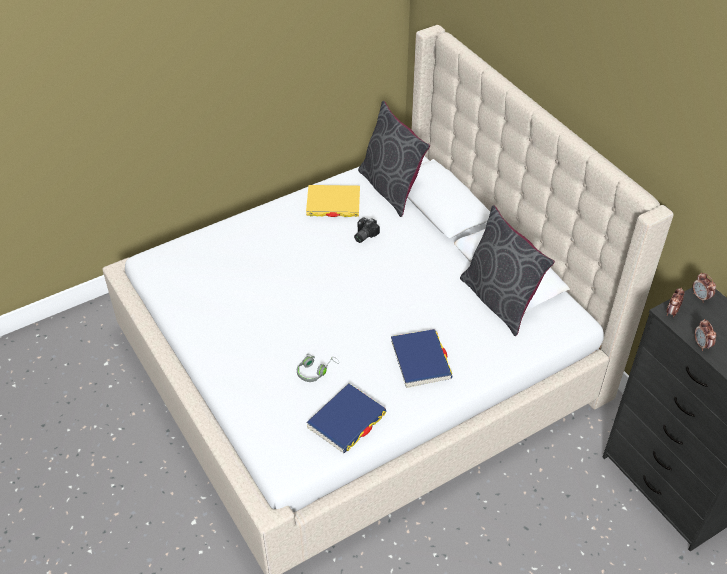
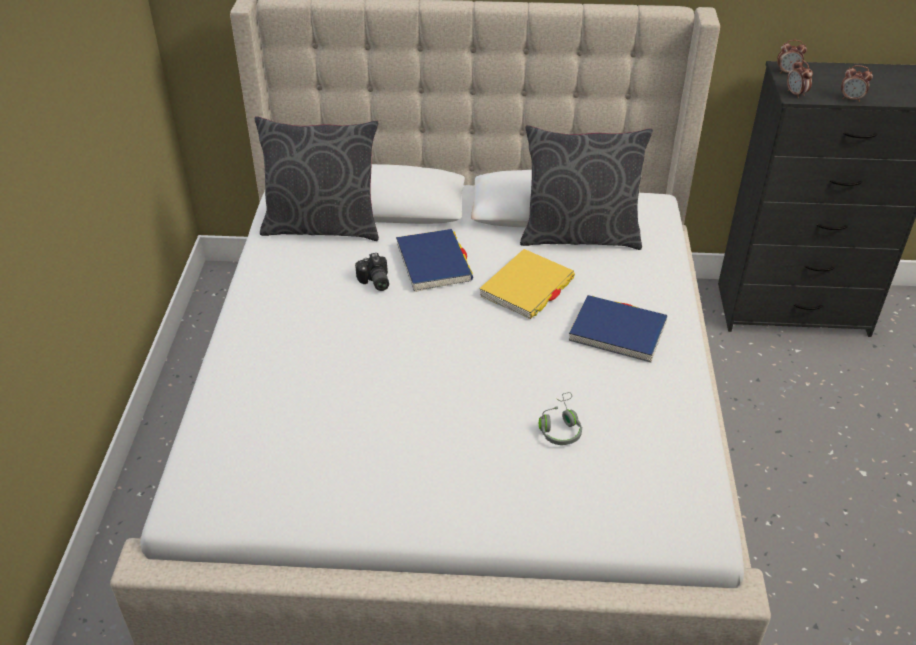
camera: 55 degrees left, 5 degrees down
yellow book [306,185,360,217] -> yellow book moved to [479,249,575,319]
blue book [306,383,386,453] -> blue book moved to [396,229,473,292]

